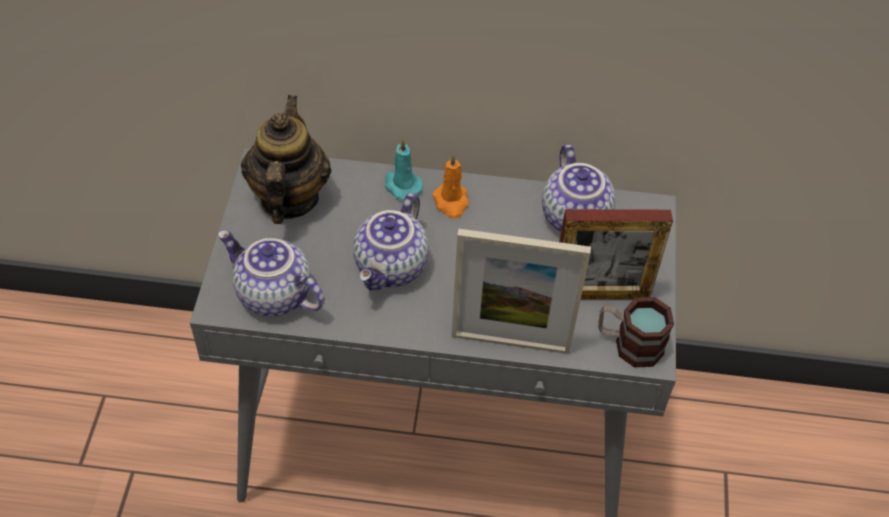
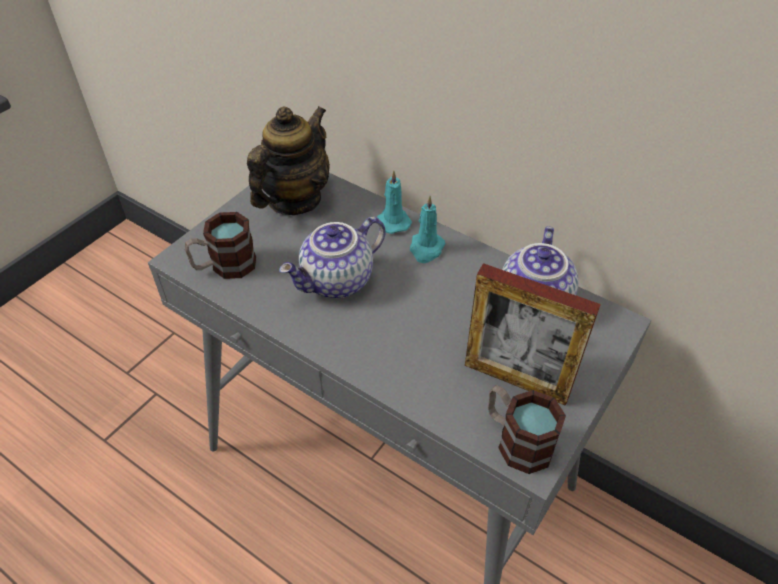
camera: 30 degrees right, 5 degrees down
teapot [218,230,325,316] -> mug [185,212,256,279]
orange candle [432,154,469,219] -> turquoise candle [410,196,446,263]
picture frame [452,229,591,354] -> none

